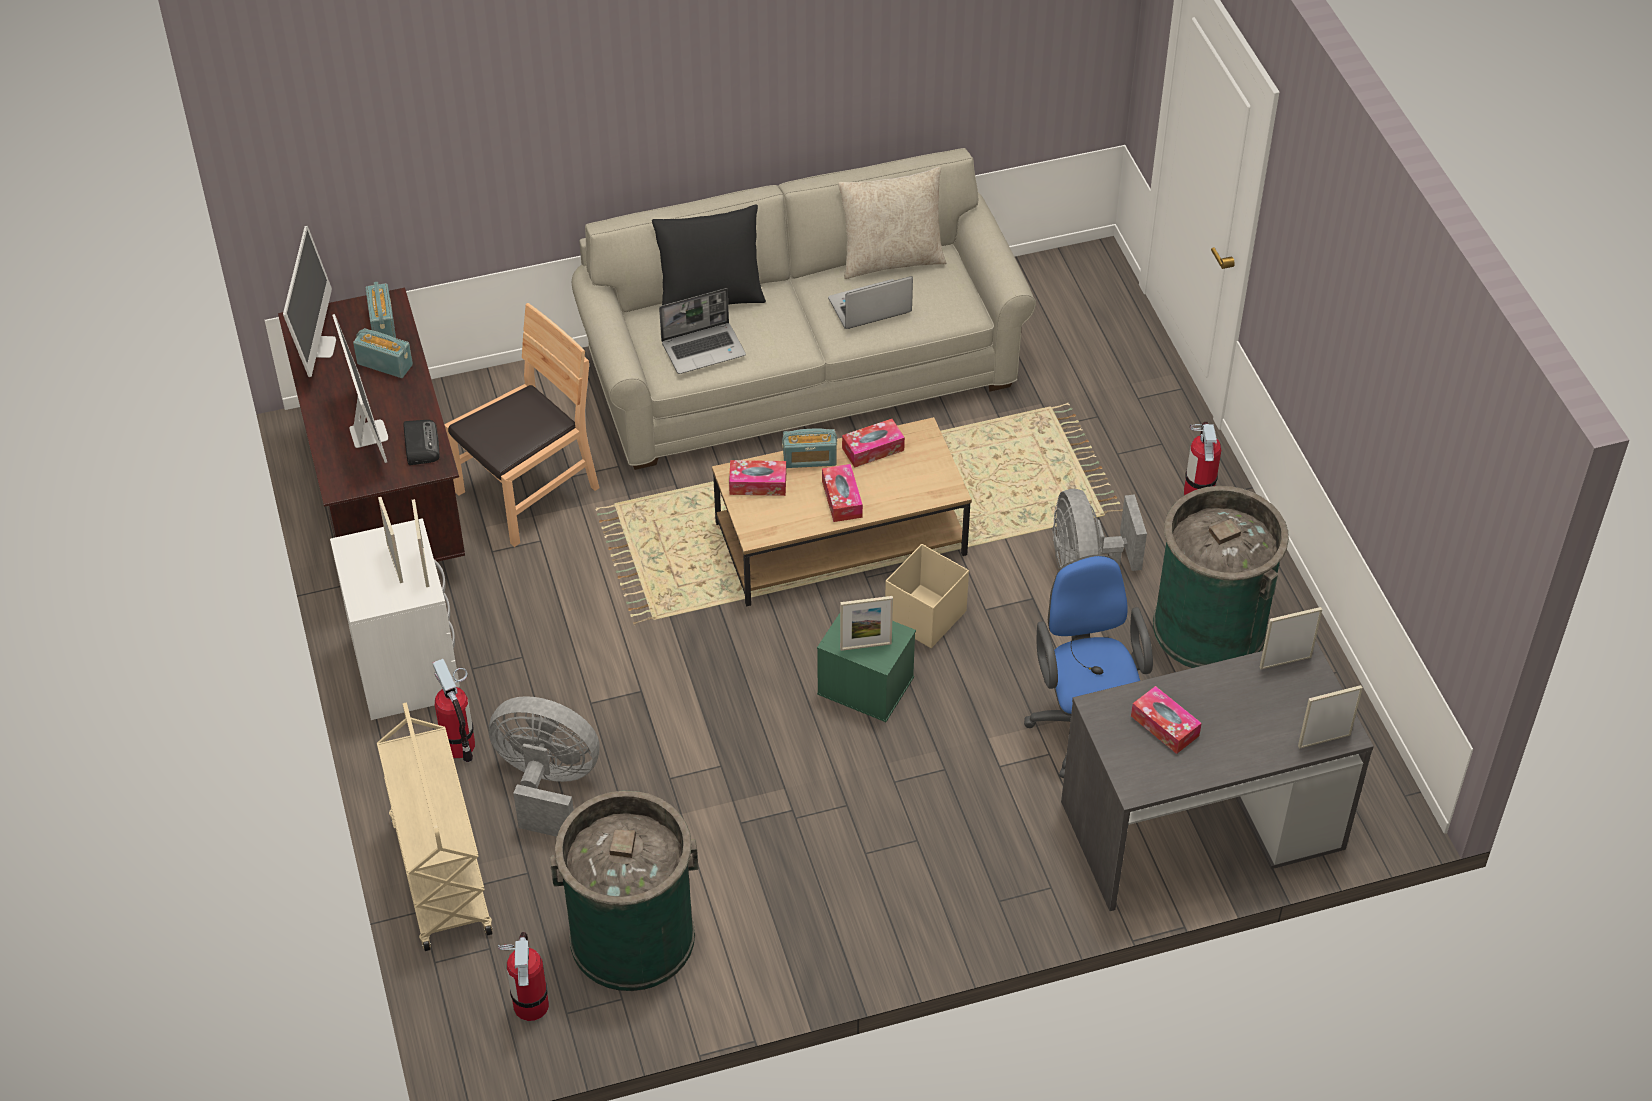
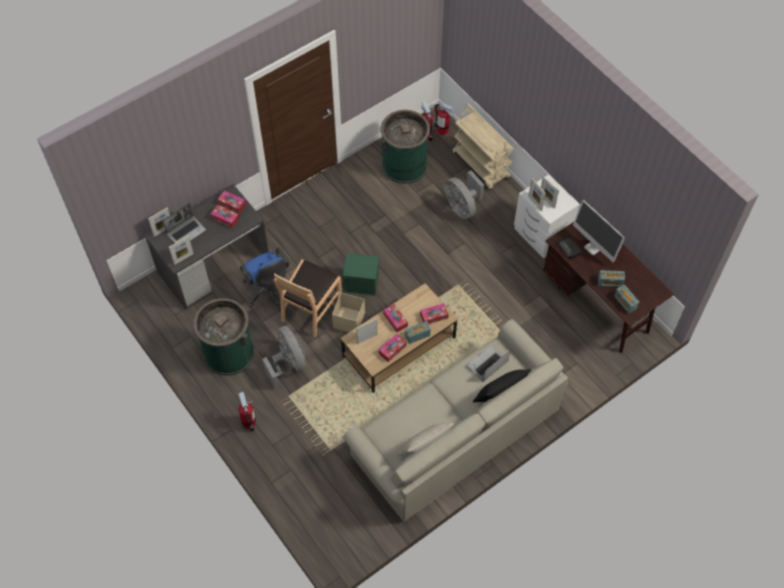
camera: 160 degrees right, 10 degrees up
monitor [283,226,336,377] -> none
fire extinguisher [433,659,475,762] -> fire extinguisher moved to [435,103,454,135]
brown chair [444,303,599,547] -> brown chair moved to [274,260,342,338]
grey fan [489,696,600,837] -> grey fan turned 60 degrees clockwise [444,170,484,219]
laptop [828,276,913,329] -> laptop moved to [162,203,206,243]
picture frame [840,596,893,651] -> picture frame moved to [356,319,377,344]
none -> tissue box [217,190,246,214]

